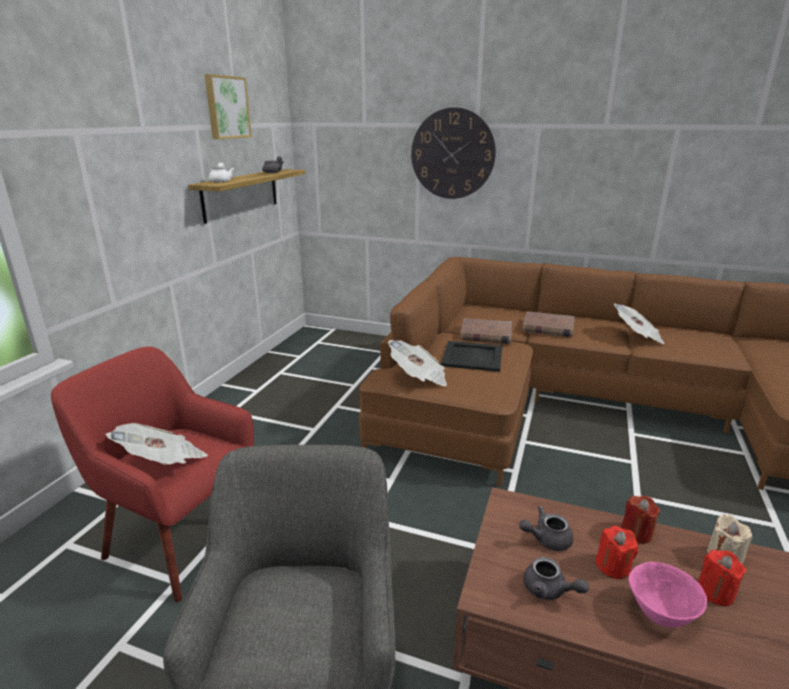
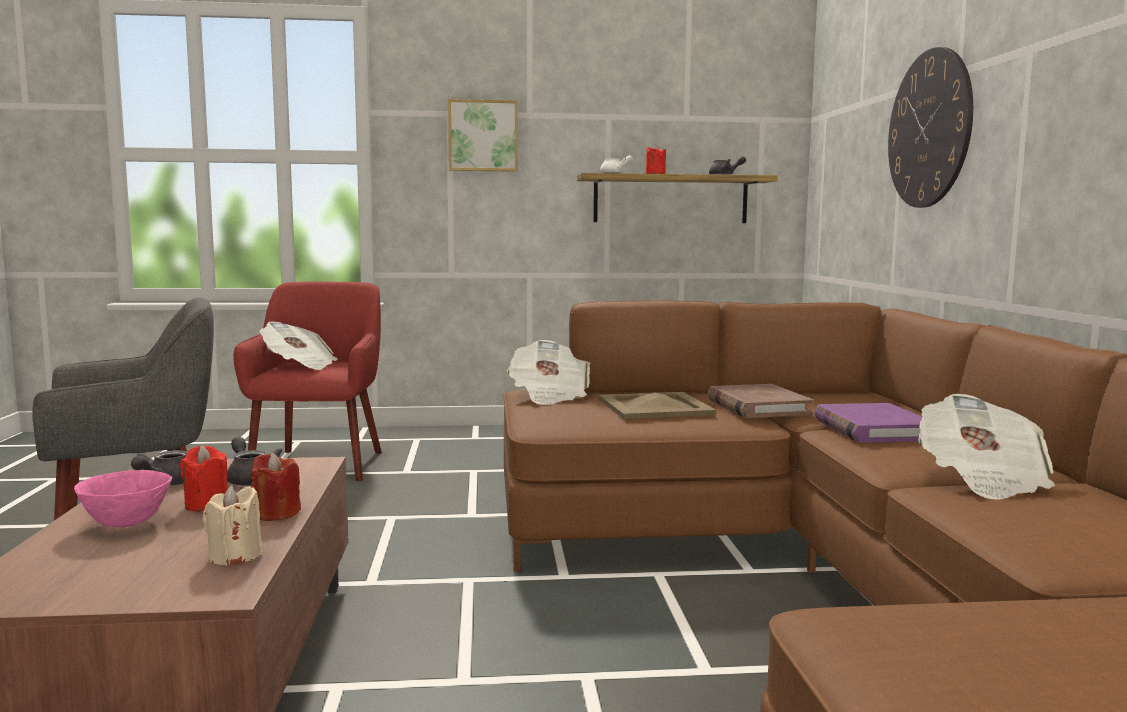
camera: 65 degrees right, 15 degrees down
picture [204,74,252,139] -> picture moved to [448,99,518,172]
black tray [441,341,502,372] -> beige tray [599,392,716,419]
brown book [522,311,575,337] -> purple book [815,403,922,443]
red candle [698,550,747,606] -> red candle moved to [646,145,666,174]

